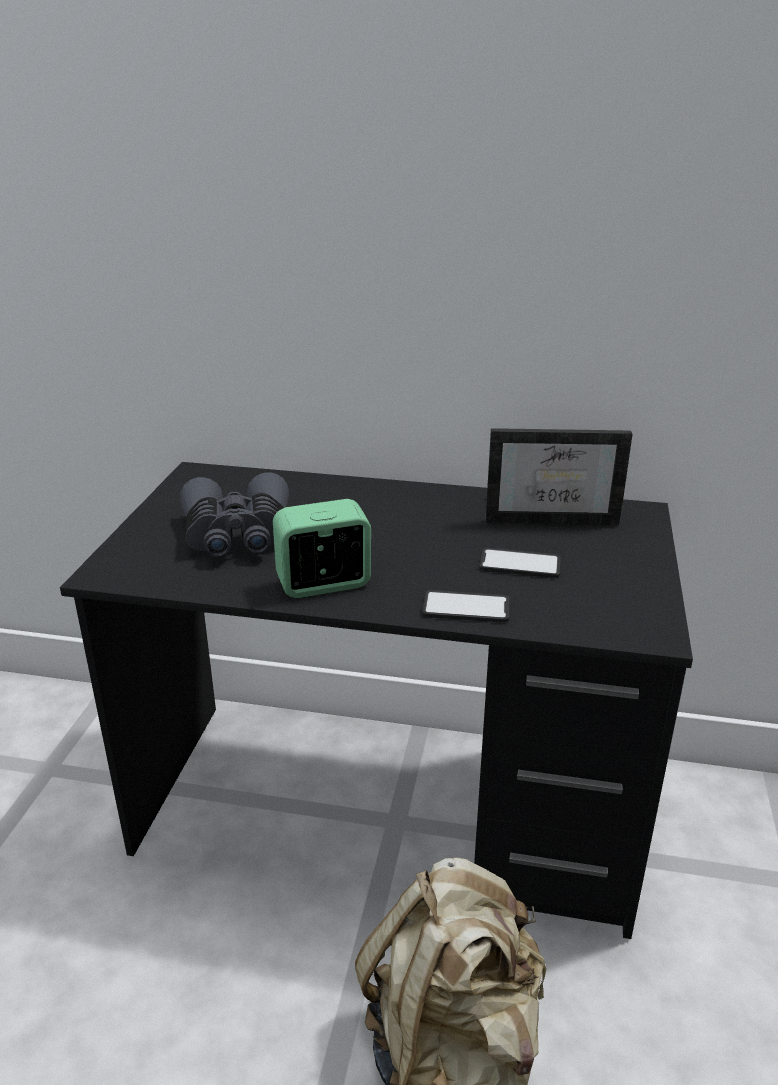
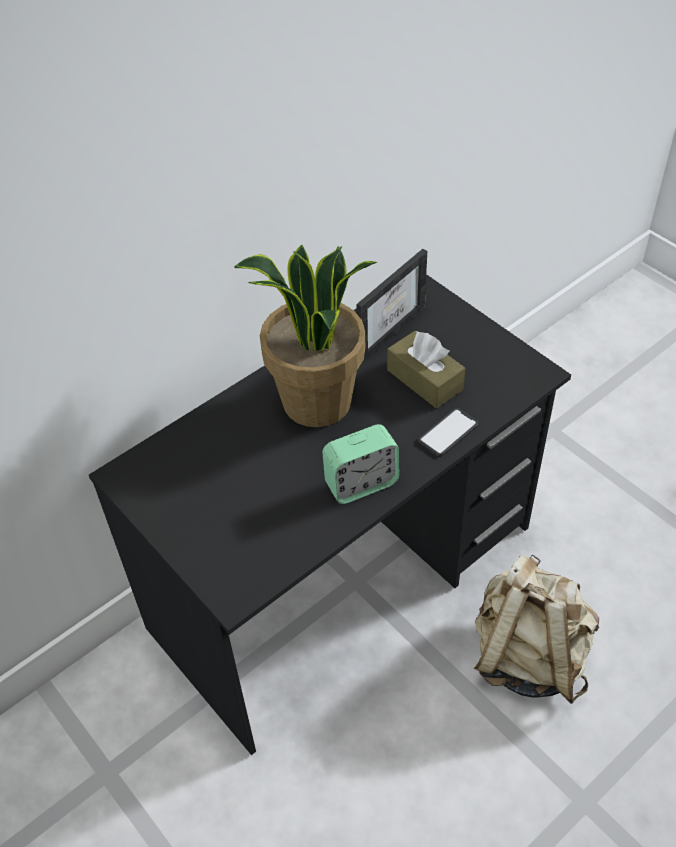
camera: 50 degrees left, 20 degrees up
grey binoculars [180,472,289,557] -> none
alarm clock [273,499,371,598] -> alarm clock turned 135 degrees counterclockwise [322,424,399,504]
phone [479,548,561,578] -> brown tissue box [387,331,465,408]
none -> potted plant [234,245,377,427]

